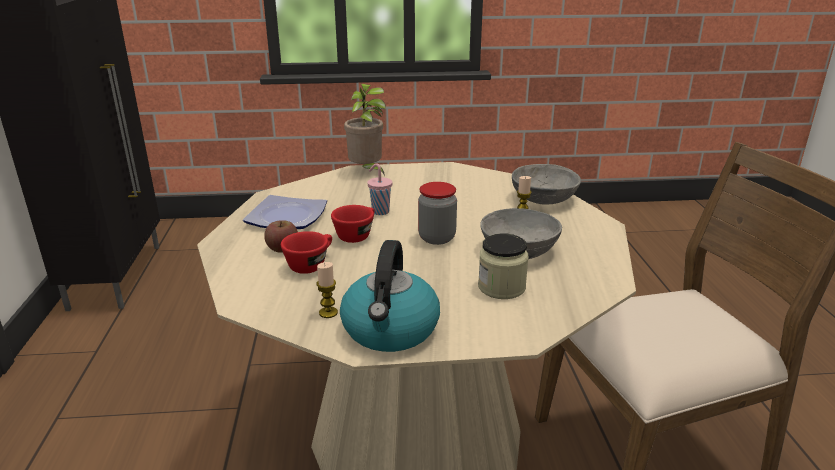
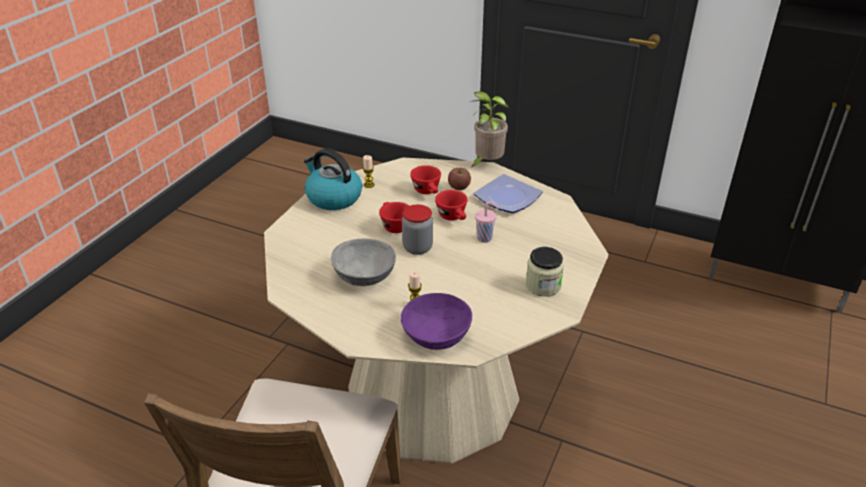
camera: 120 degrees right, 10 degrees up
potted plant [344,84,386,176] -> potted plant moved to [469,91,509,167]
jar [478,233,529,299] -> jar moved to [526,247,564,297]
grey bowl [512,164,581,205] -> purple bowl [401,293,472,350]
none -> red cup [379,202,409,233]

